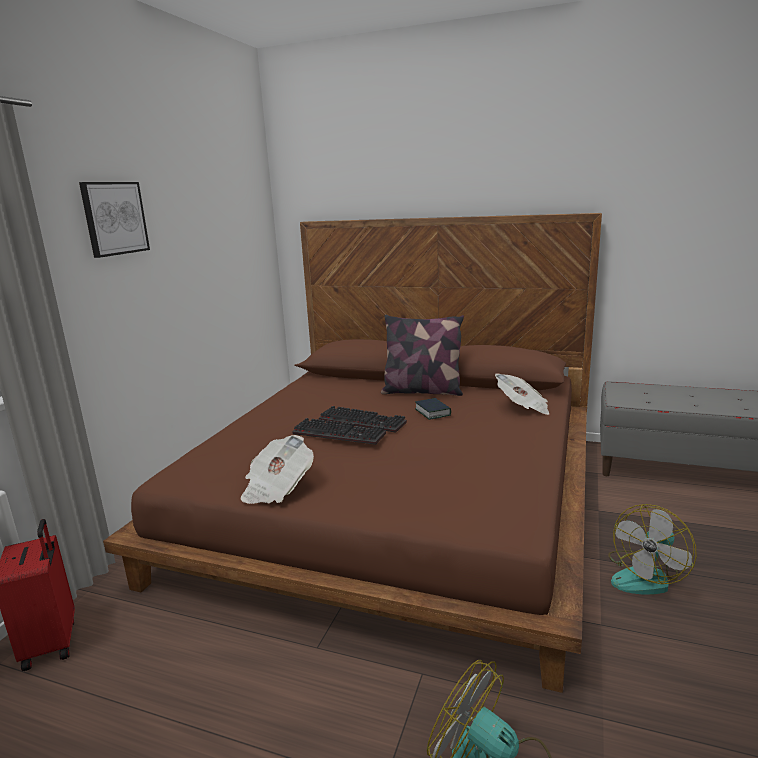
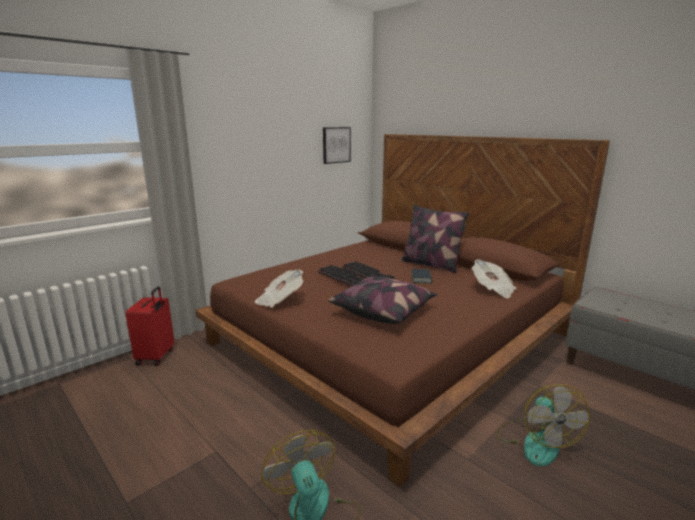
camera: 25 degrees right, 0 degrees up
picture [79,182,150,258] -> picture moved to [323,127,351,164]
fan [608,504,697,594] -> fan turned 75 degrees counterclockwise [496,384,590,466]
none -> pillow [328,276,437,324]

